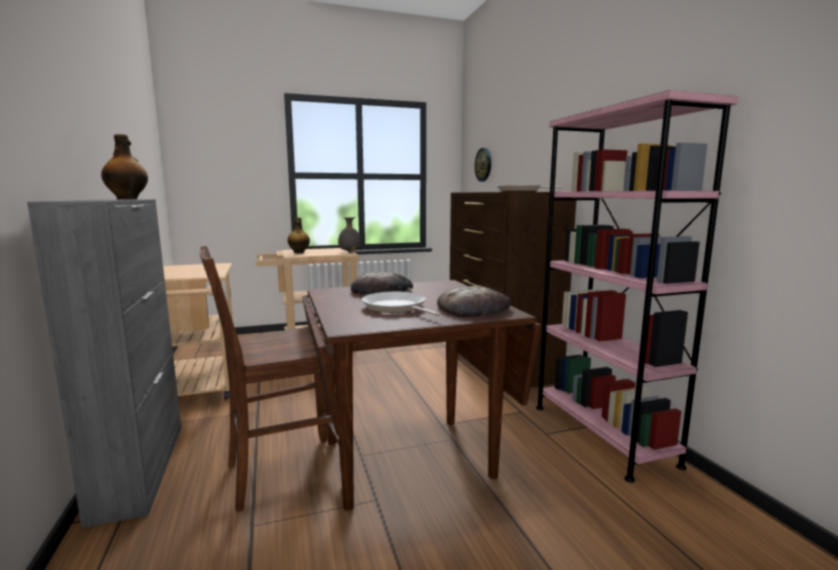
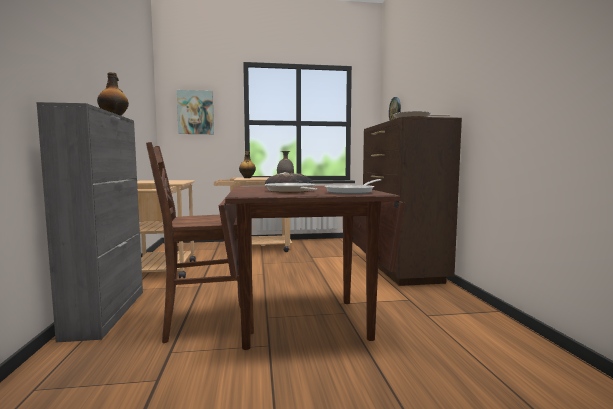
camera: 10 degrees right, 5 degrees down
bread [437,286,512,317] -> frying pan [325,179,381,194]
pink bookcase [536,90,738,483] -> none
none -> picture [177,90,214,134]

